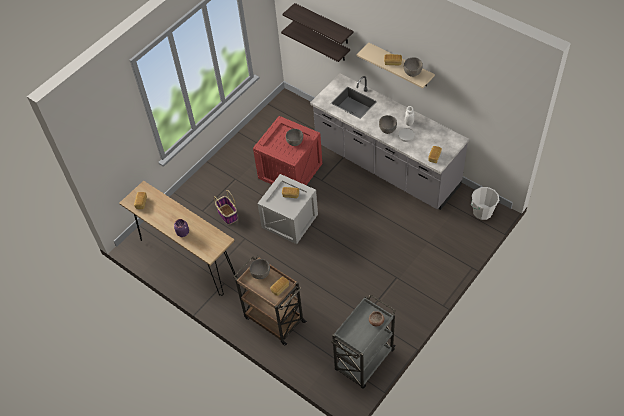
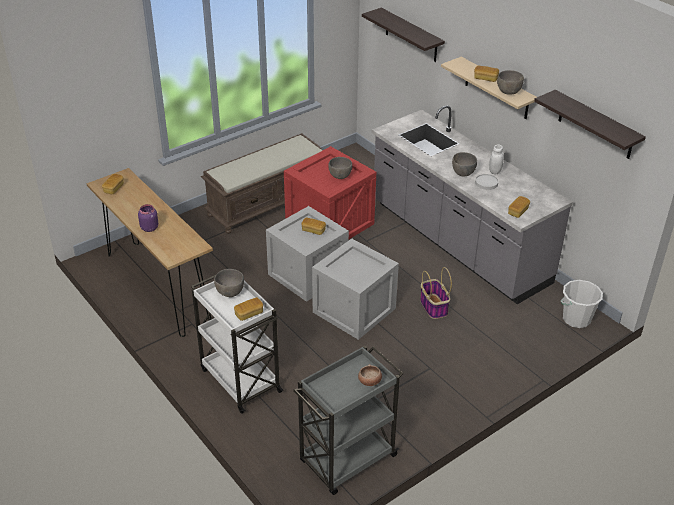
camera: 10 degrees right, 15 degrees down
basket [214,190,238,224] -> basket moved to [420,267,452,319]
brown cart [233,256,307,346] -> white cart [191,275,283,414]
shelf [281,21,350,62] -> shelf moved to [534,90,646,159]
none -> brown bench [201,133,323,234]
none -> crate [312,239,399,340]

